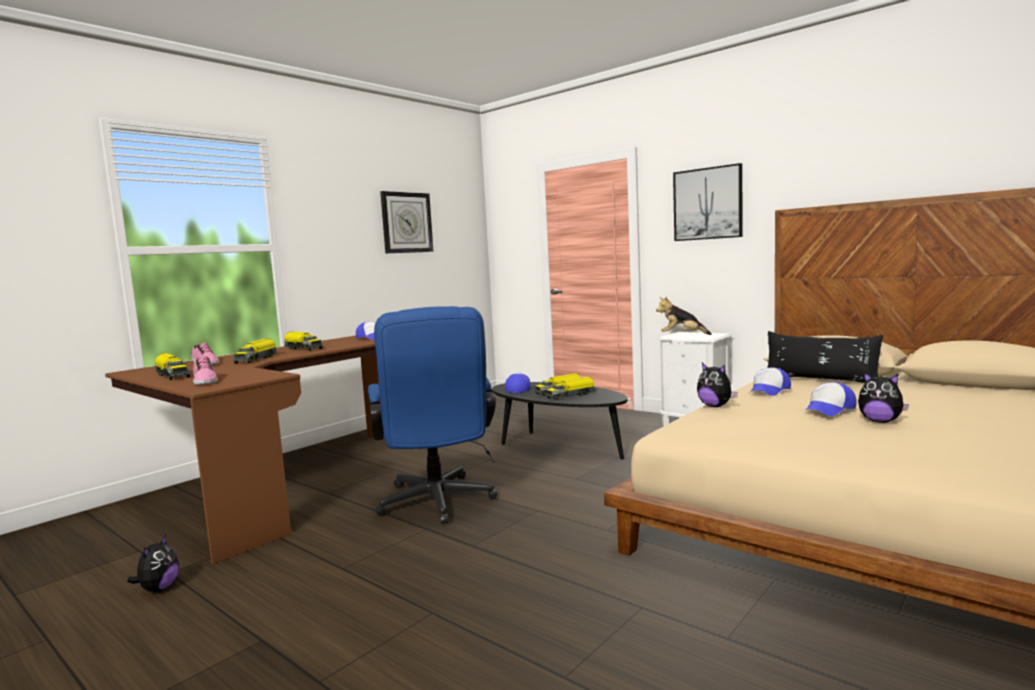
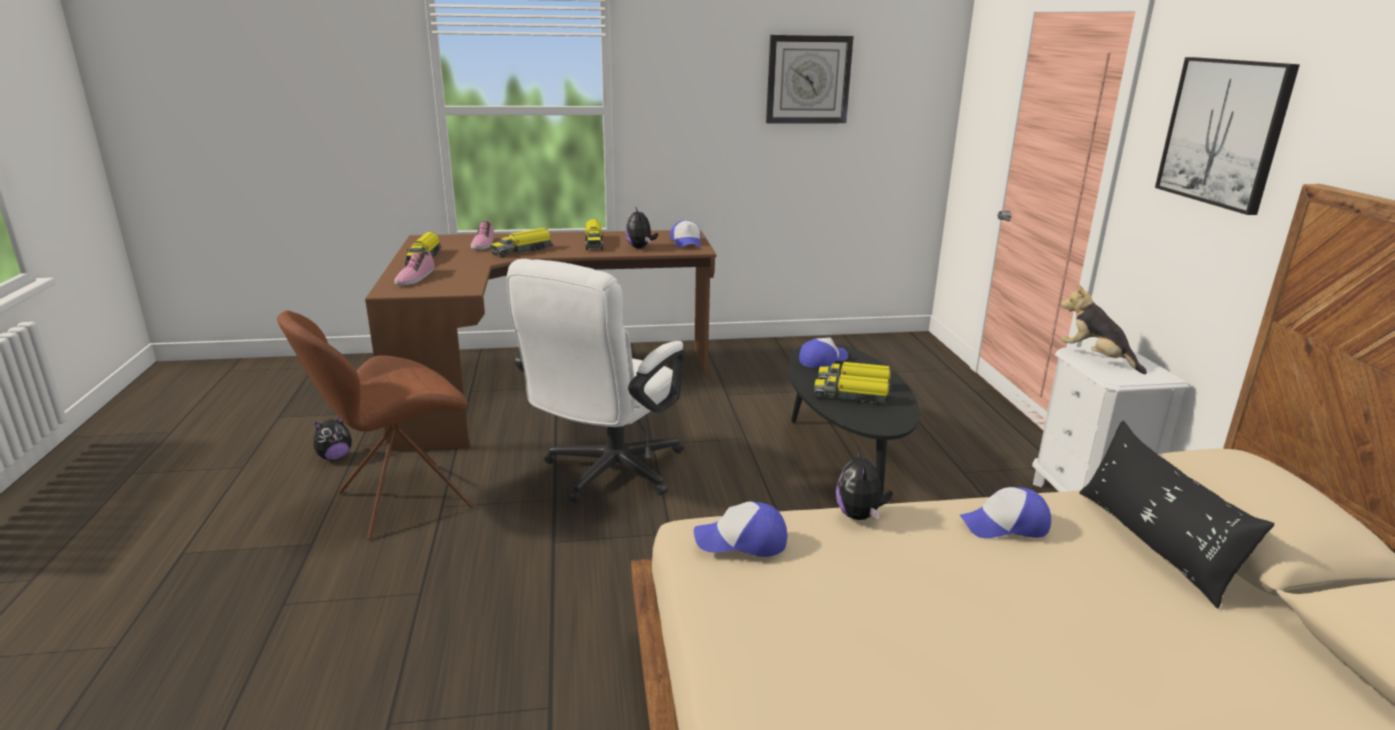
camera: 40 degrees right, 15 degrees up
blue office chair [368,306,498,524] -> white office chair [507,259,684,503]
cap [803,382,857,416] -> cap moved to [694,501,787,557]
plush toy [858,372,909,423] -> plush toy moved to [626,208,658,248]
none -> brown chair [277,311,472,540]

